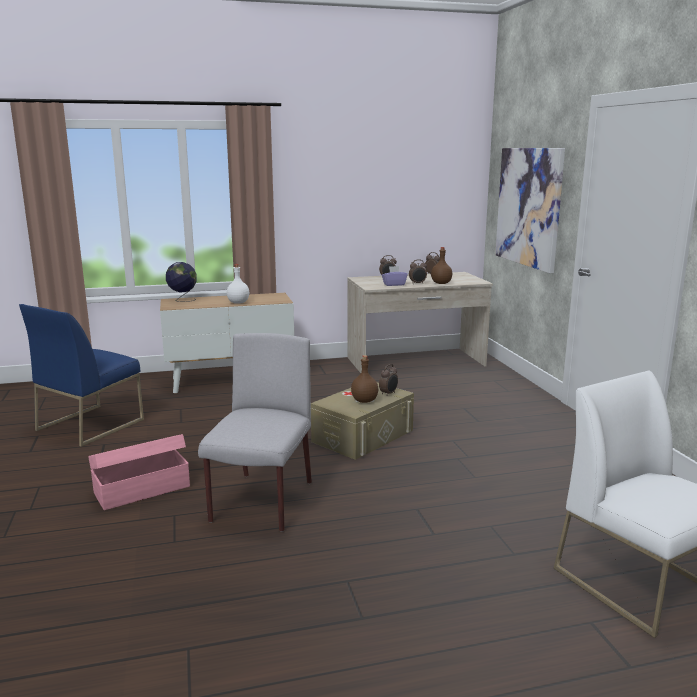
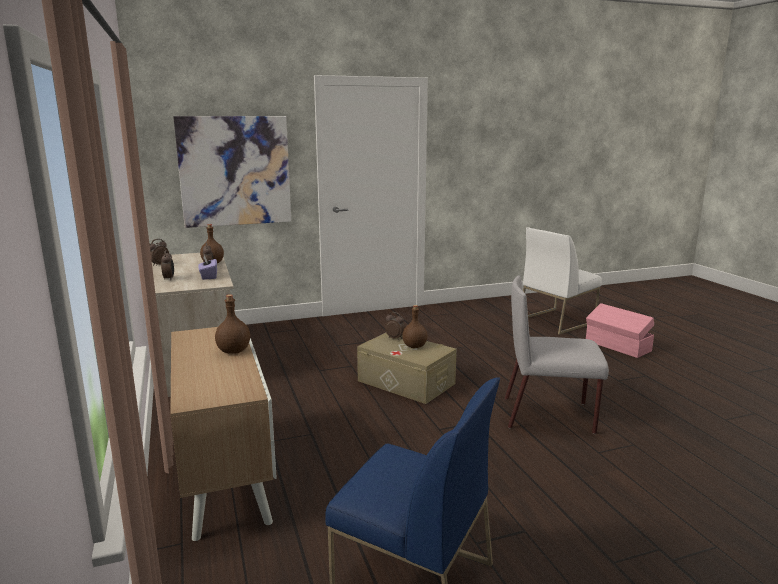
camera: 95 degrees left, 0 degrees up
pink storage box [88,434,190,510] -> pink storage box moved to [586,303,654,358]
globe [166,262,197,302] -> none
white bottle [227,264,249,304] -> brown bottle [215,294,250,354]

